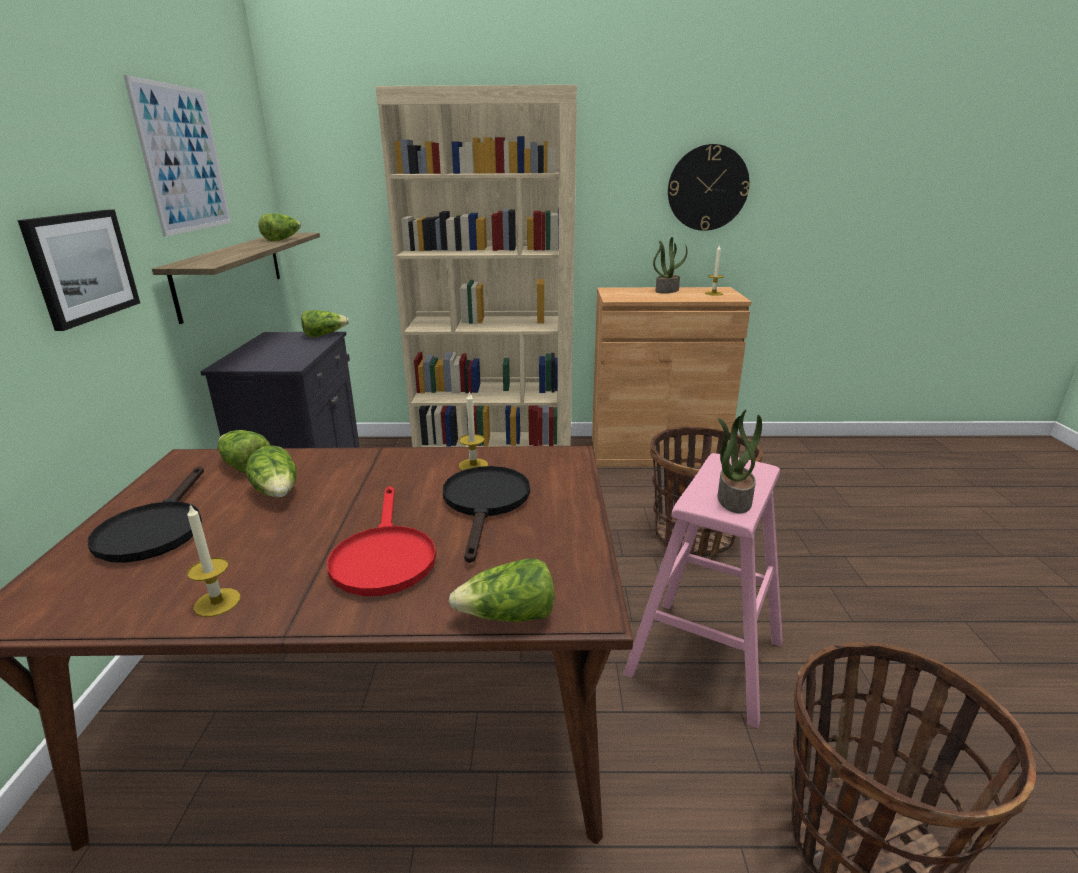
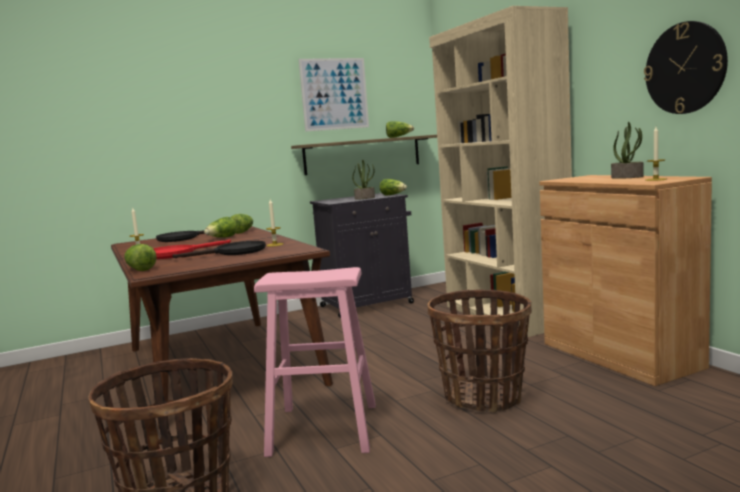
camera: 65 degrees right, 15 degrees down
picture [17,210,140,331] -> none
potted plant [717,410,762,513] -> potted plant moved to [352,160,375,200]

